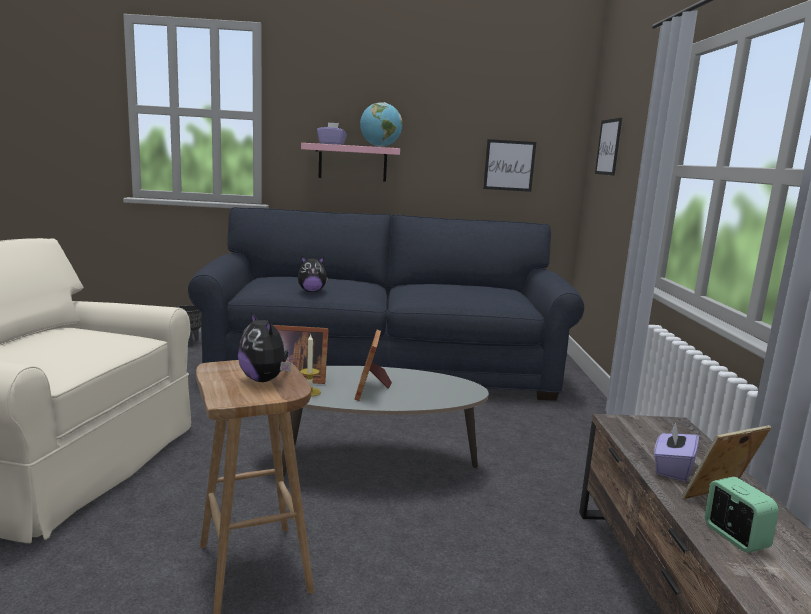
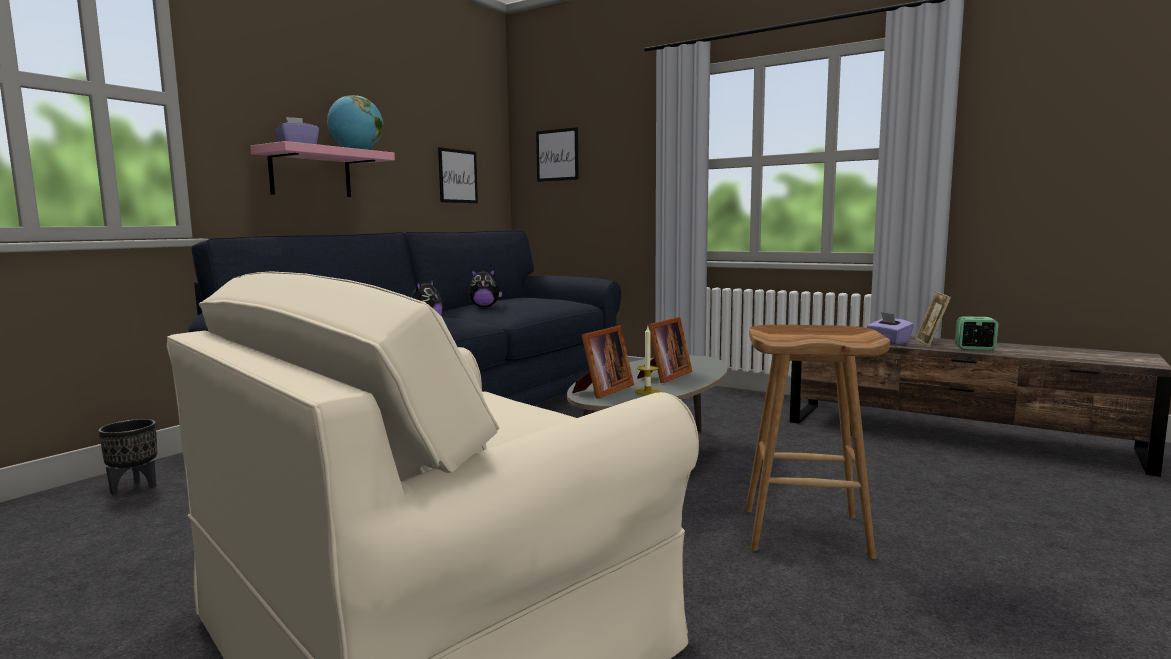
camera: 55 degrees left, 5 degrees down
plush toy [238,312,291,382] -> plush toy moved to [469,268,502,307]
picture frame [355,330,392,401] -> picture frame turned 90 degrees counterclockwise [637,317,692,383]

